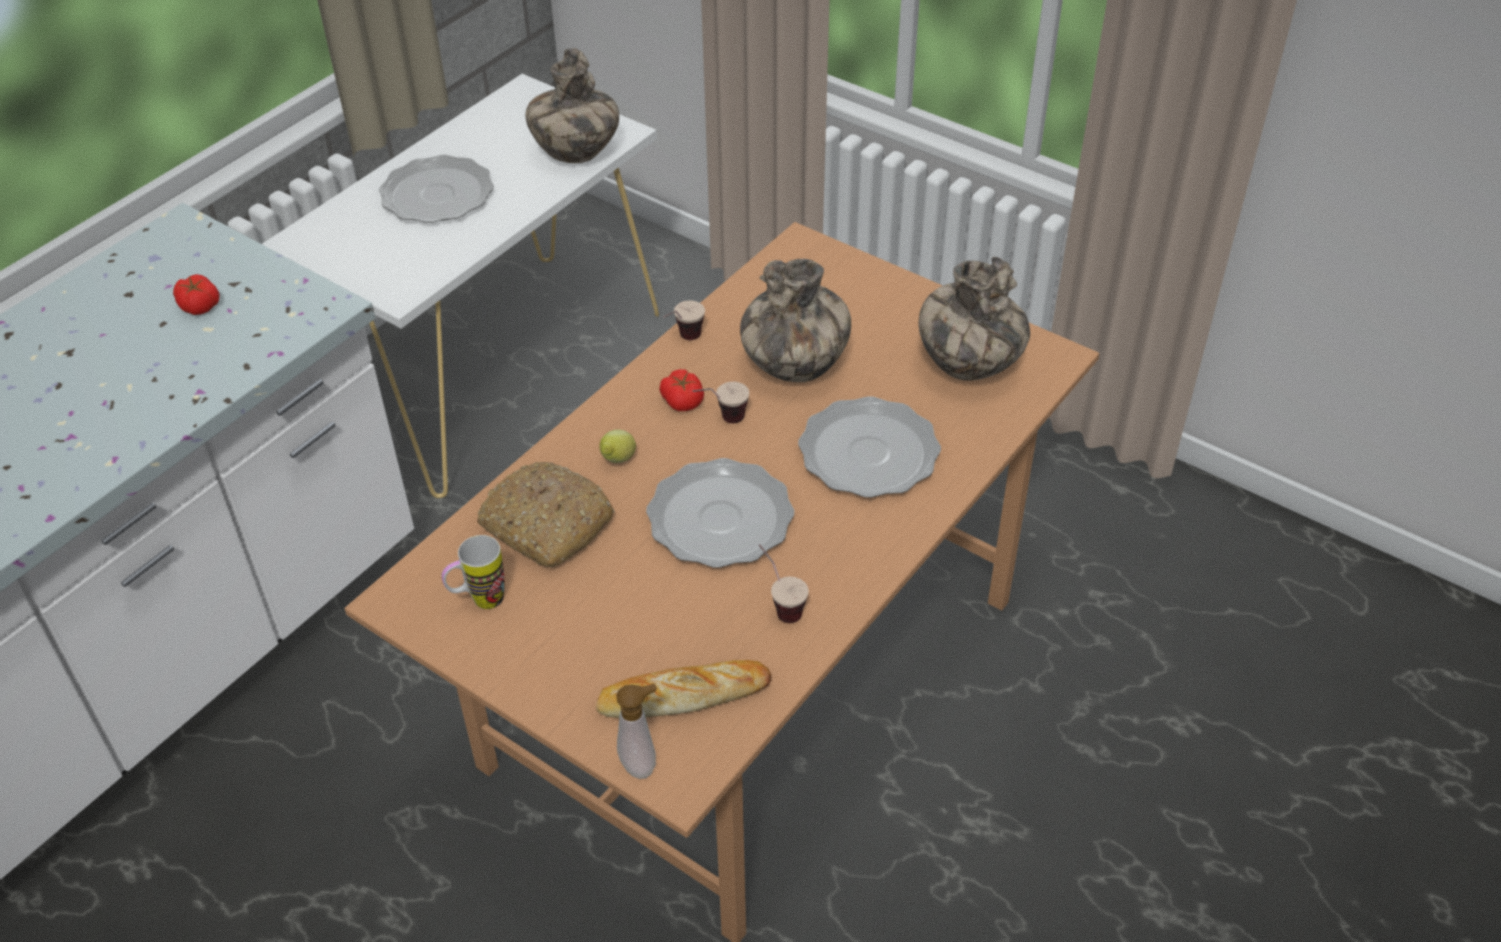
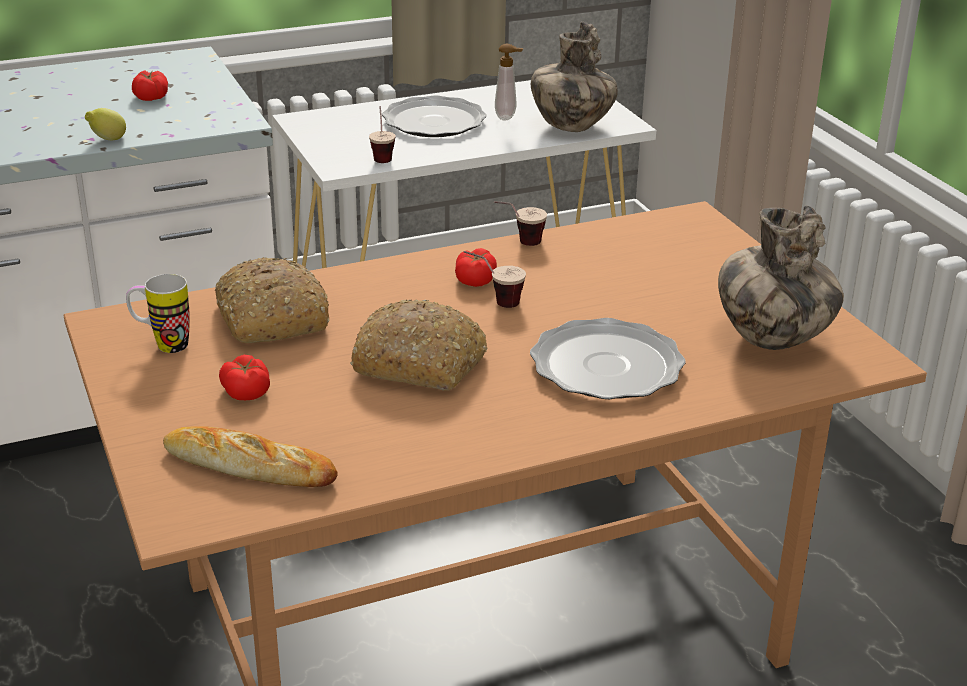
camera: 30 degrees right, 15 degrees down
lemon [599,430,636,463] -> lemon moved to [85,108,126,140]
soap dispenser [616,683,657,779] -> soap dispenser moved to [495,44,523,121]
plate [646,458,794,568] -> bread [350,299,488,391]
vase [740,259,851,382] -> none
cup [758,544,809,623] -> cup moved to [369,106,396,163]
none -> tomato [219,355,270,400]

